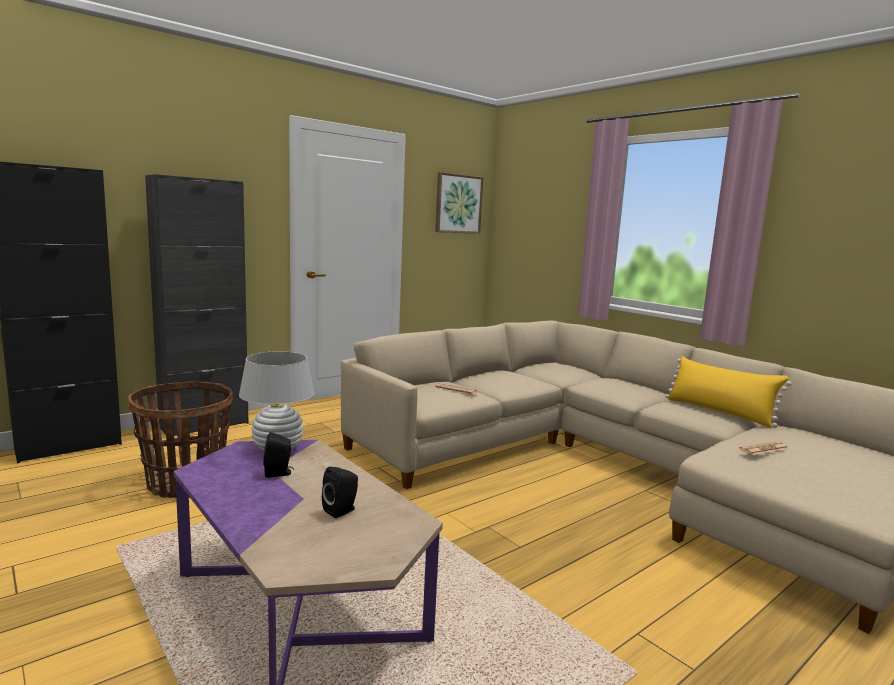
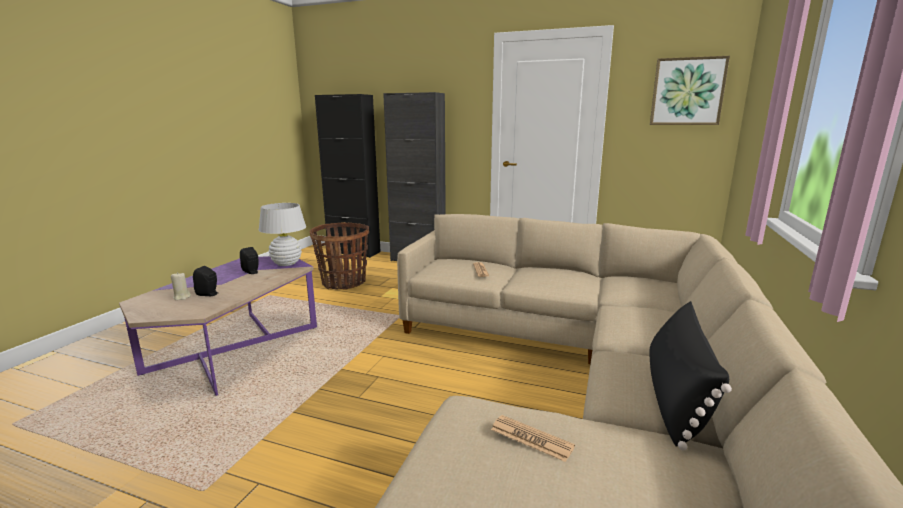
camera: 60 degrees right, 5 degrees up
yellow pillow [665,356,792,428] -> black pillow [650,301,732,450]
none -> beige candle [171,272,191,300]

